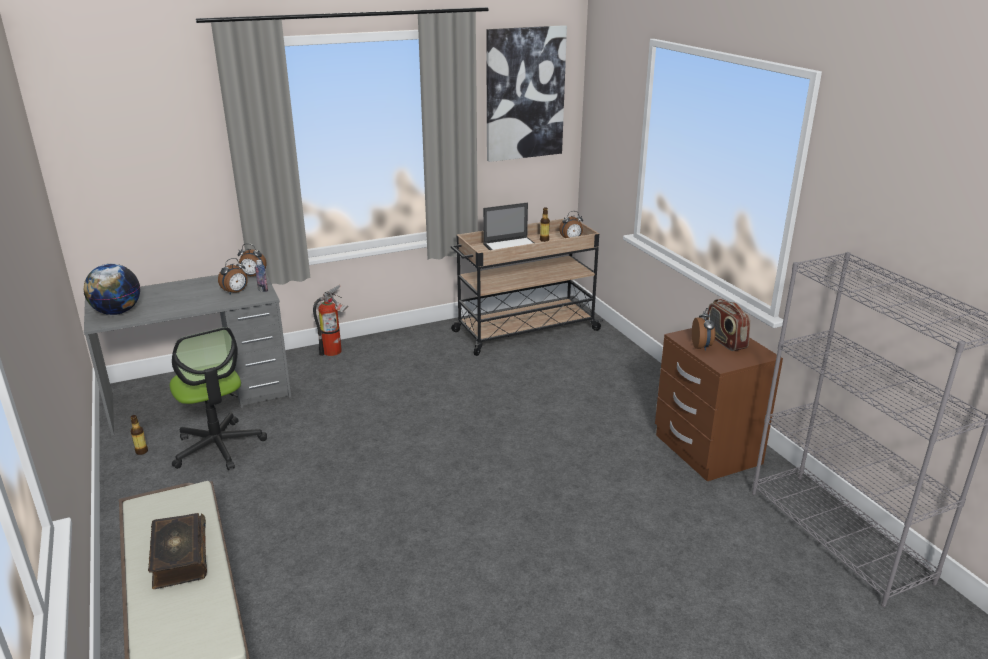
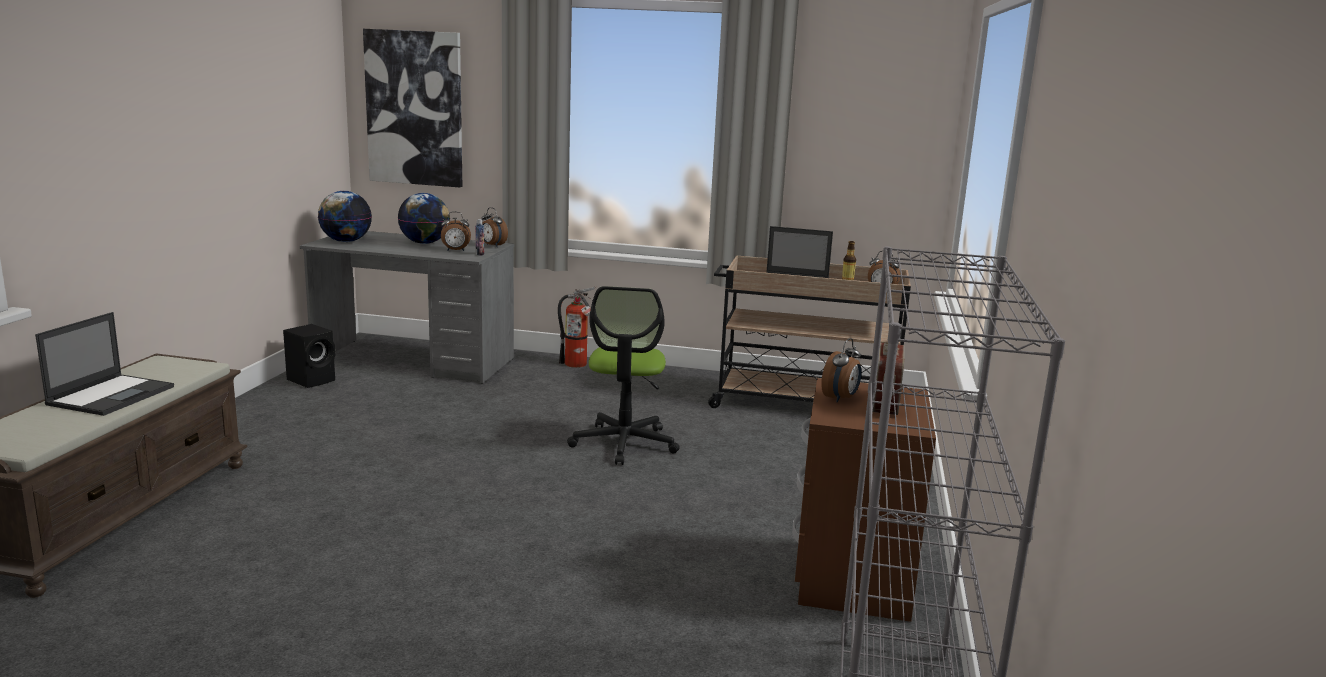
camera: 35 degrees right, 10 degrees down
bottle [130,415,148,455] -> black speaker [283,324,335,388]
book [148,513,207,589] -> laptop [35,312,174,416]
office chair [170,327,267,470] -> office chair moved to [567,286,680,465]
picture [486,25,567,162] -> picture moved to [363,29,462,187]
none -> globe [398,193,450,244]

